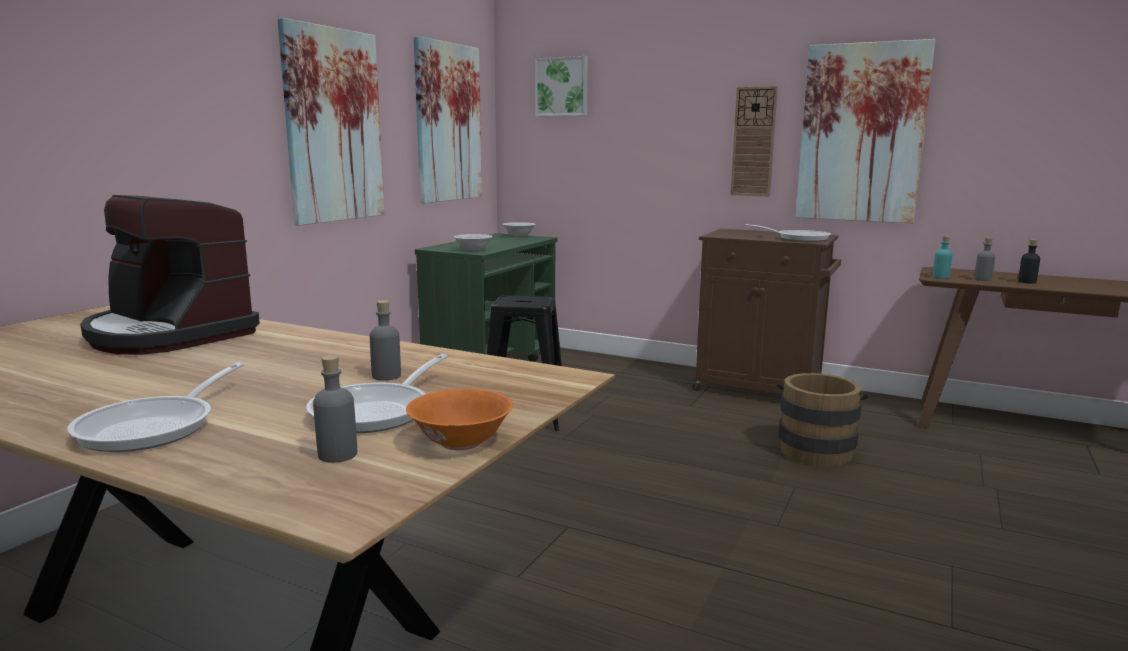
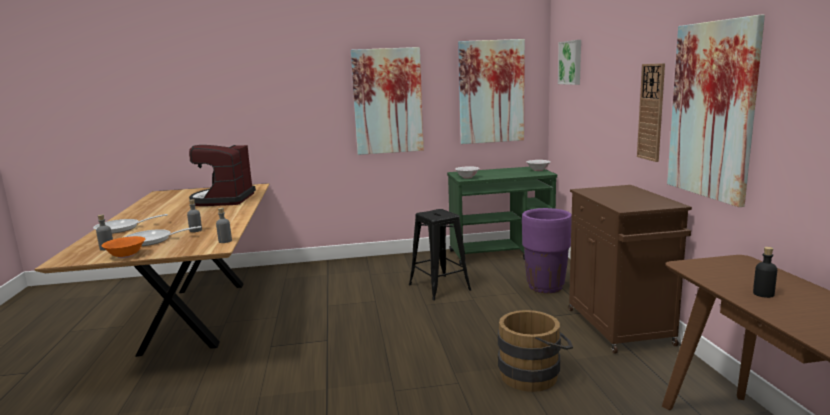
camera: 55 degrees right, 0 degrees up
frying pan [746,224,831,242] -> none
turquoise bottle [932,236,952,279] -> none
grey bottle [974,237,995,281] -> grey bottle moved to [216,208,232,243]
none -> purple planter [522,208,572,293]

